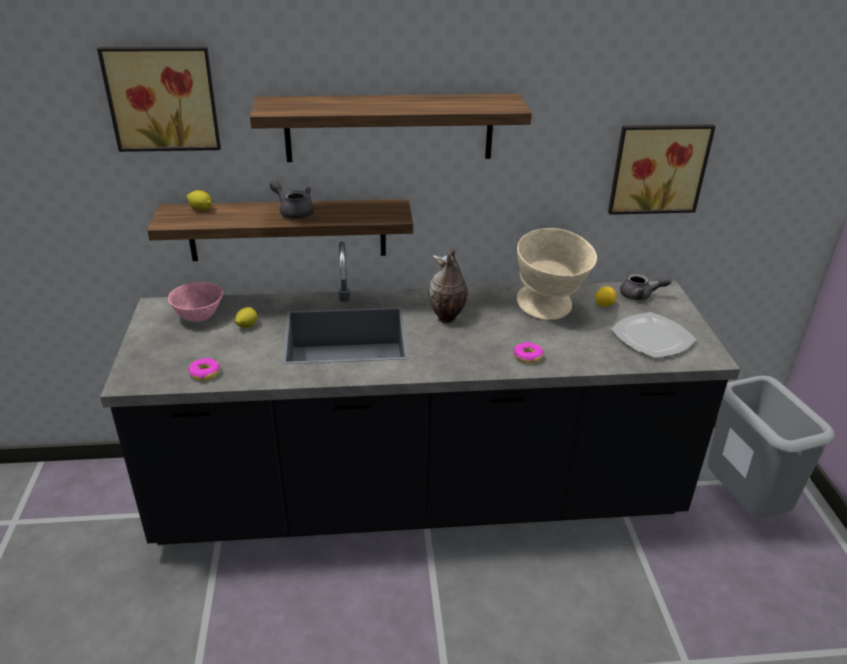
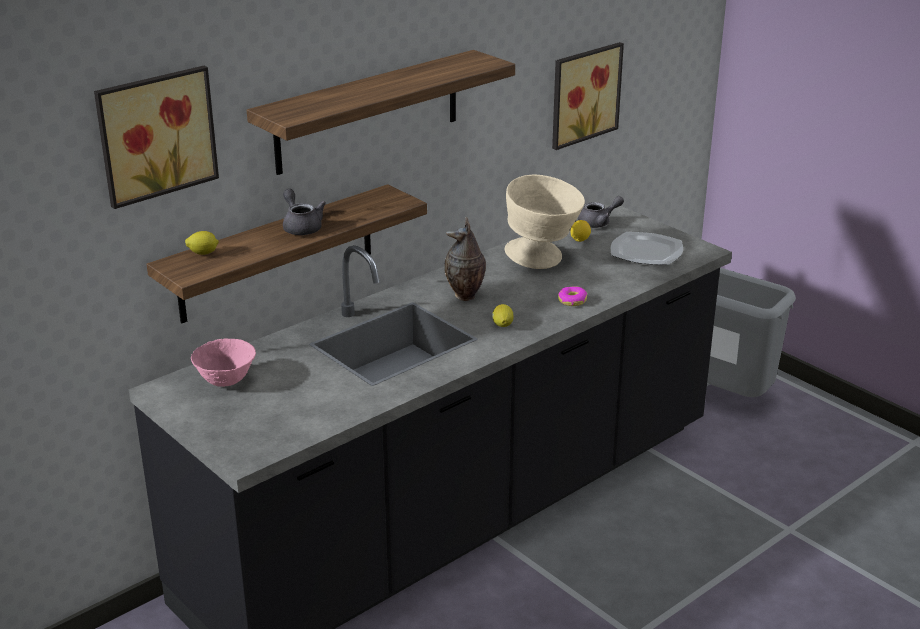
camera: 35 degrees left, 5 degrees down
donut [188,358,220,381] -> none
lemon [235,307,257,328] -> lemon moved to [492,304,513,327]
grey teapot [270,180,314,219] -> grey teapot turned 60 degrees clockwise [283,189,326,235]

